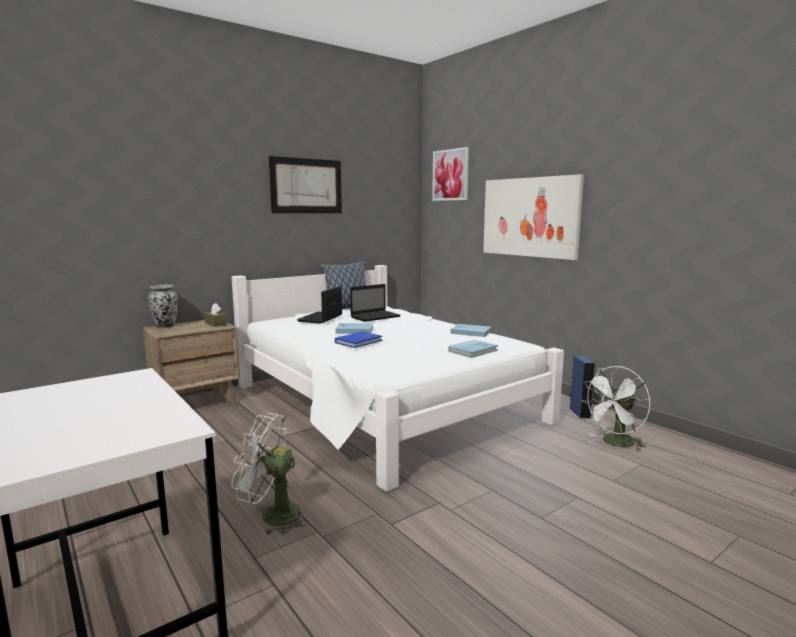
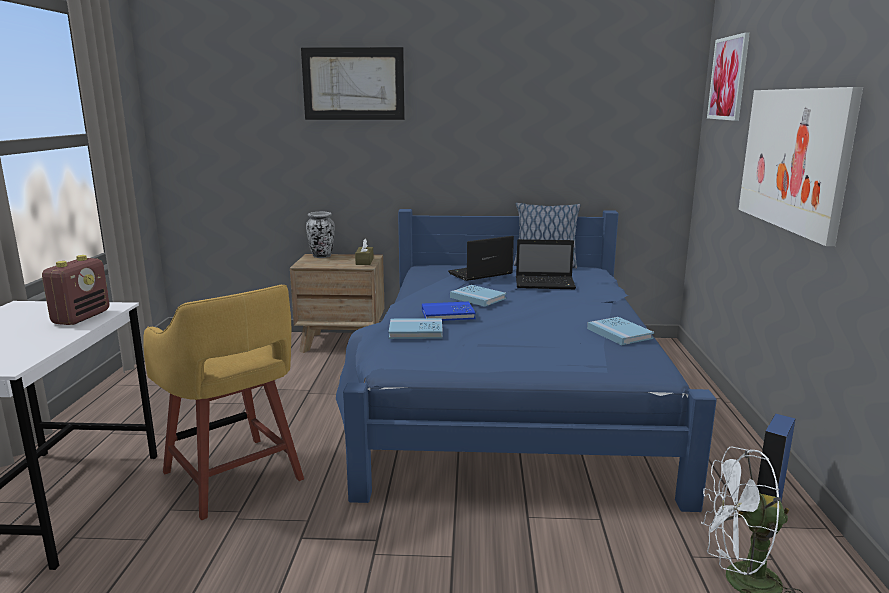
camera: 40 degrees right, 5 degrees up
white fan [231,413,309,535] -> yellow stool [143,285,304,520]
white bed [232,265,564,492] -> blue bed [336,209,717,512]
picture [269,156,342,213] -> picture moved to [301,47,405,120]
blue book [448,340,498,358] -> blue book moved to [389,318,443,339]
none -> radio [42,255,110,325]

